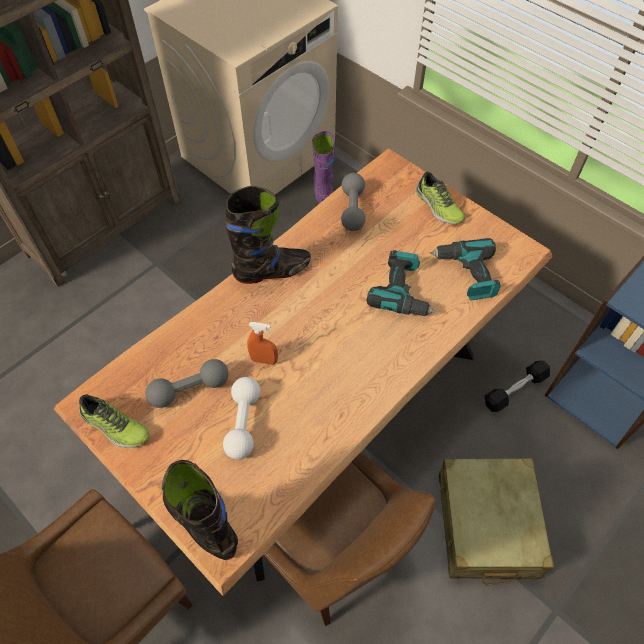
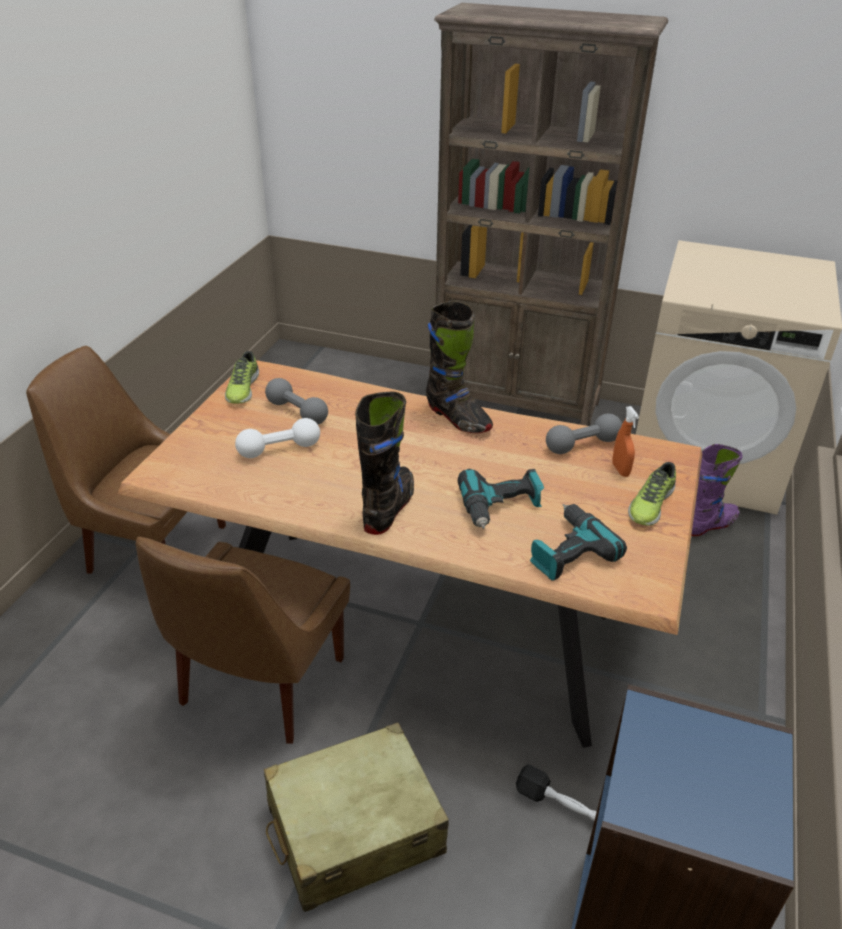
camera: 65 degrees right, 20 degrees down
black boot [162,460,238,560] -> black boot moved to [355,391,414,535]
orange spray bottle [247,322,278,365] -> orange spray bottle moved to [612,406,639,477]

